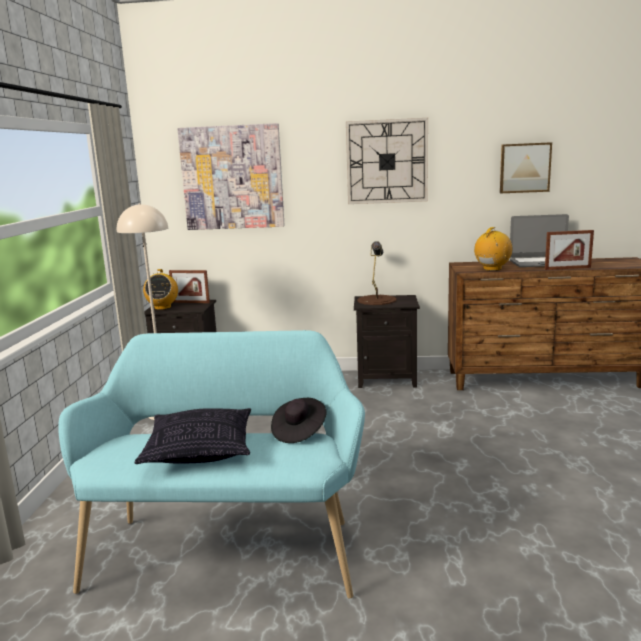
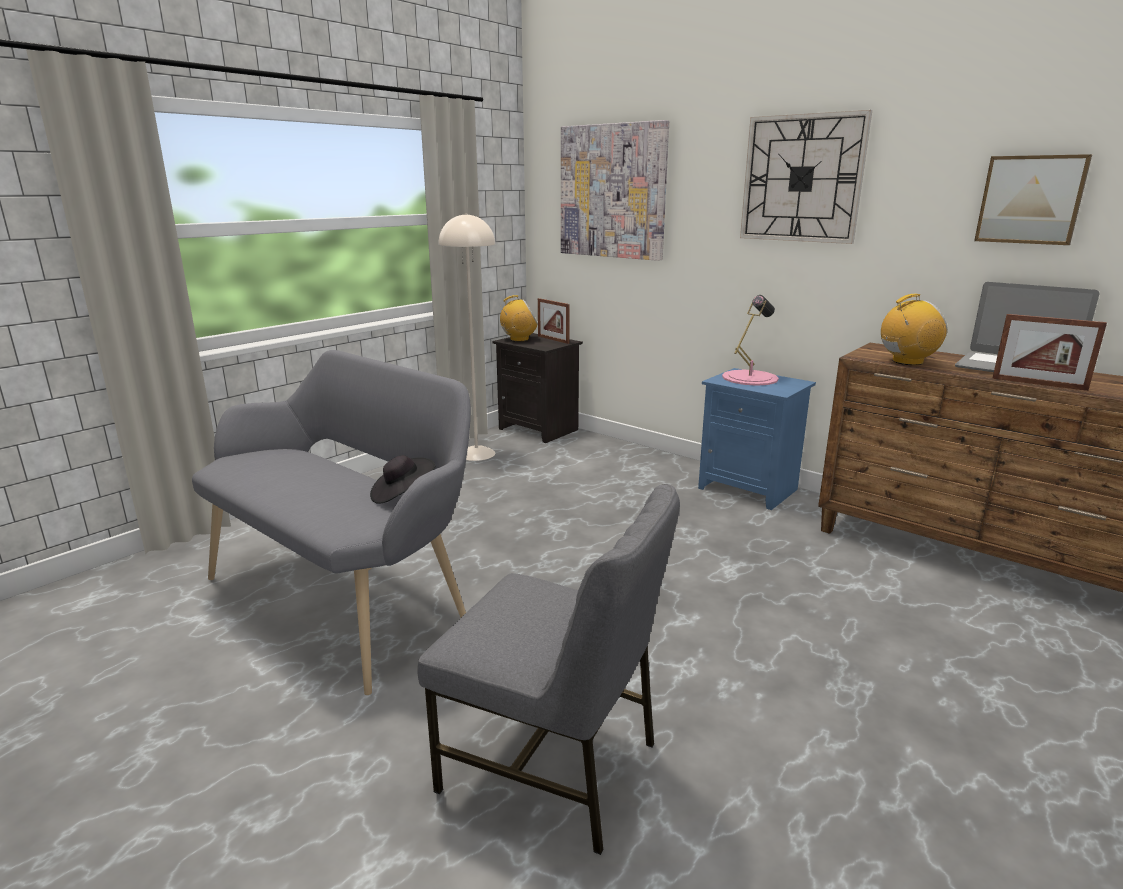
camera: 35 degrees right, 5 degrees up
turquoise bench [58,330,365,599] -> grey bench [192,350,471,695]
pillow [135,408,251,464] -> none
radio [143,269,178,310] -> radio turned 135 degrees counterclockwise [500,295,538,342]
black nightstand [354,295,420,388] -> blue nightstand [698,368,816,510]
brown table lamp [357,241,397,305] -> pink table lamp [722,295,779,386]
none -> grey chair [417,484,680,855]

